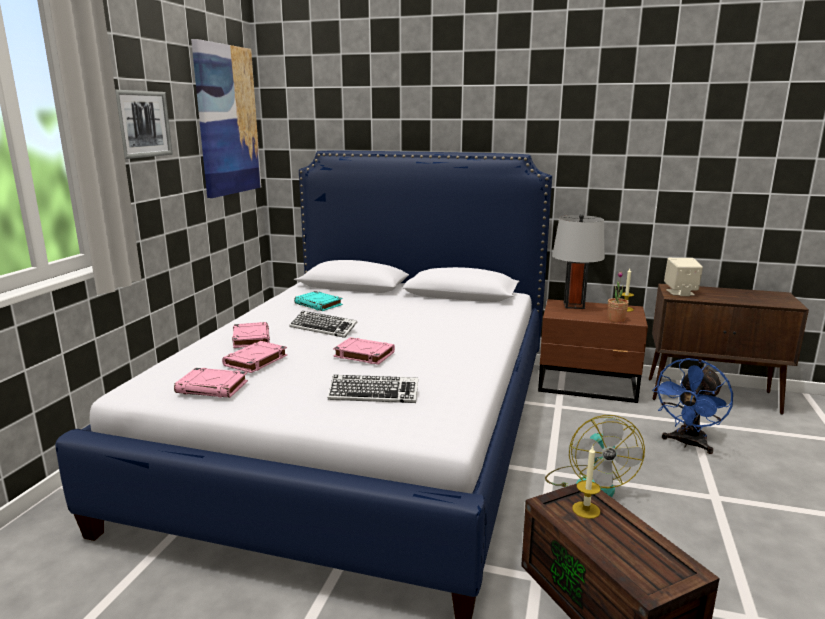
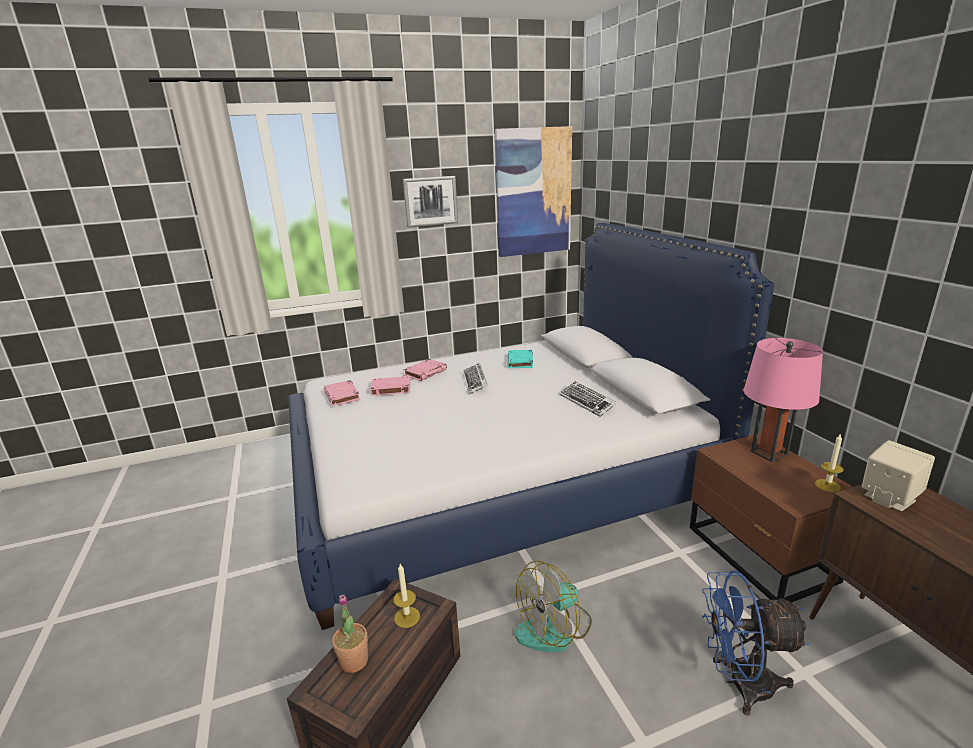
camera: 55 degrees right, 5 degrees up
keyboard [328,375,418,403] -> keyboard moved to [560,382,617,417]
pink book [333,337,395,365] -> none
grey table lamp [552,214,605,309] -> pink table lamp [743,338,823,462]
potted plant [608,271,629,323] -> potted plant moved to [332,594,368,673]

